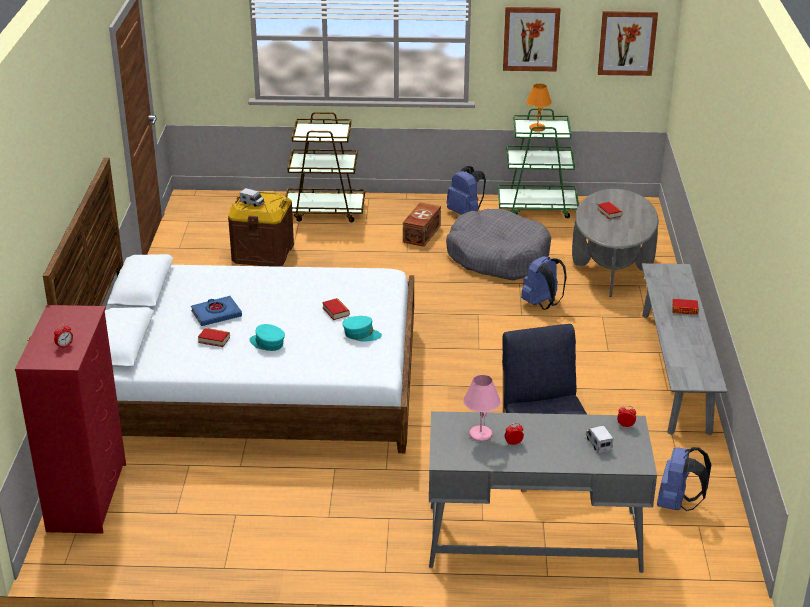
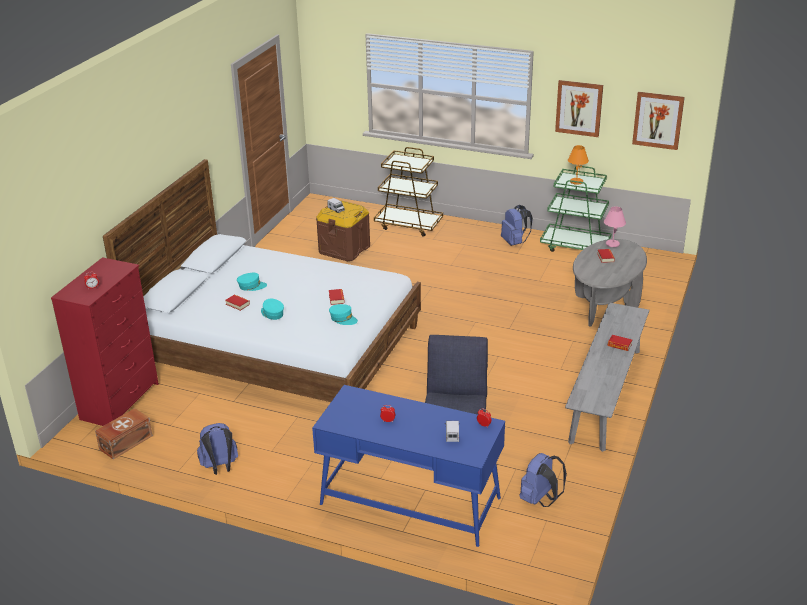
camera: 20 degrees right, 0 degrees up
blue book [191,296,242,326] -> turquoise cap [237,273,267,291]
brown storage box [403,202,441,247] -> brown storage box moved to [95,408,153,460]
grey desk [429,411,657,573] -> blue desk [312,385,505,547]
grey dog bed [446,209,551,280] -> none
pink table lamp [463,375,501,441] -> pink table lamp moved to [604,206,626,247]
blue backpack [521,256,567,310] -> blue backpack moved to [197,423,238,475]

